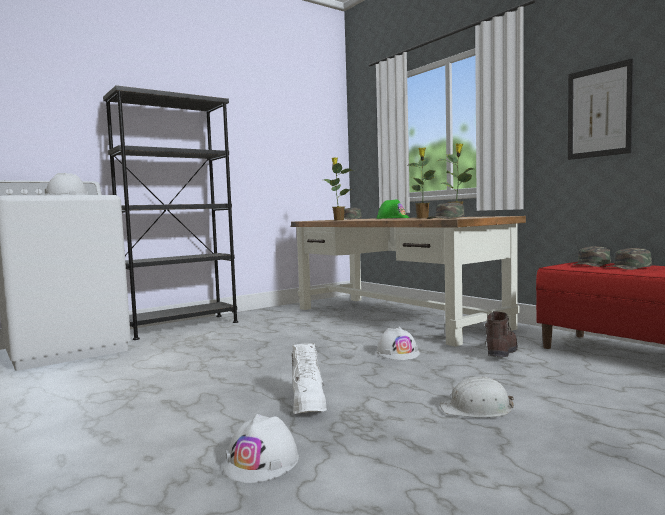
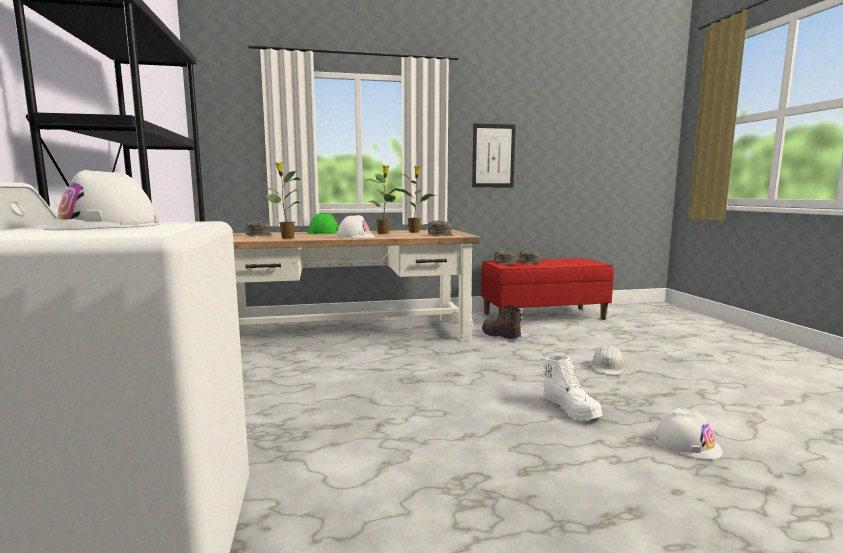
camera: 65 degrees left, 5 degrees up
white boot [291,343,327,414] -> white boot turned 45 degrees clockwise [542,356,603,421]
white hard hat [376,327,420,360] -> white hard hat moved to [336,215,375,238]

